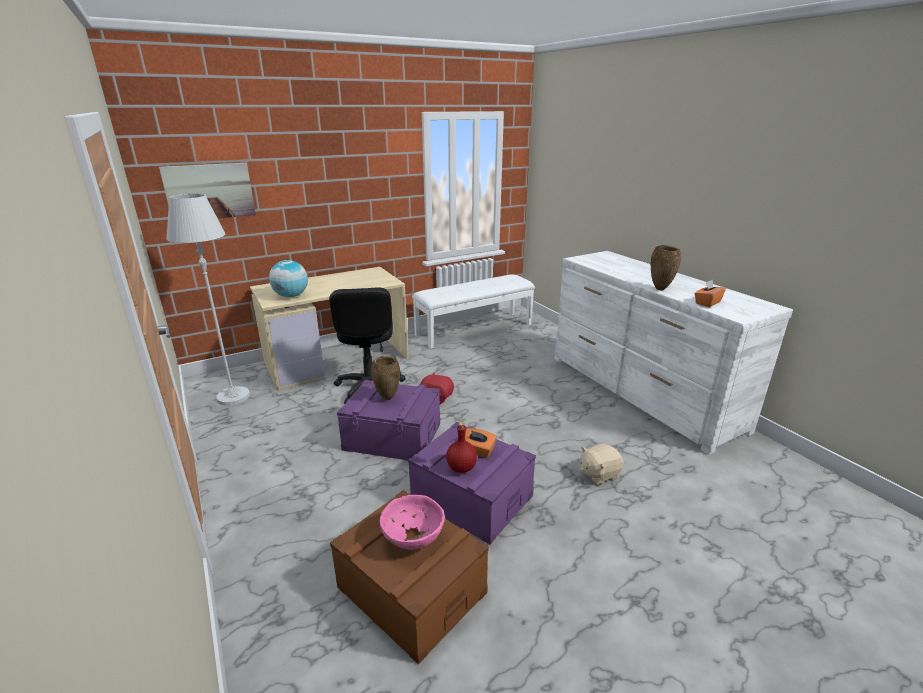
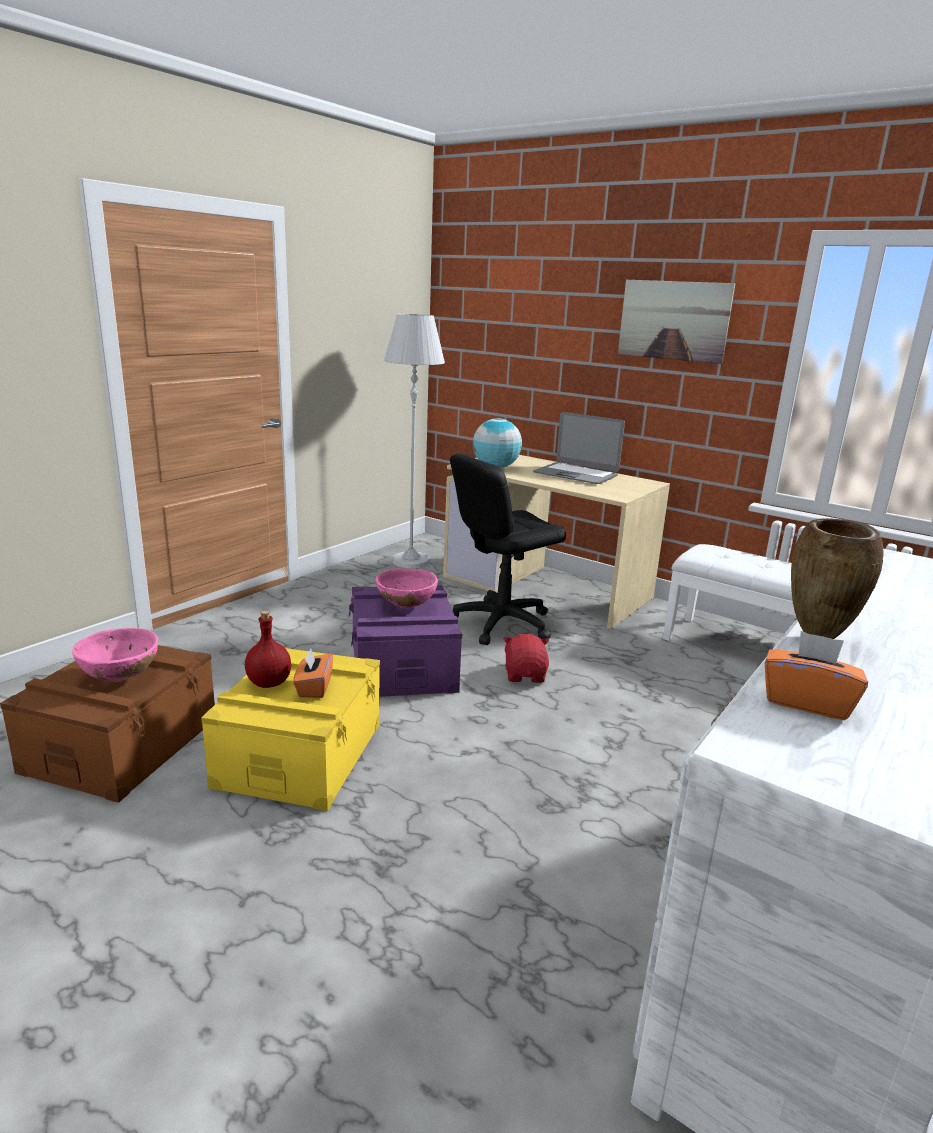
camera: 65 degrees right, 5 degrees down
picture [159,163,256,218] -> picture moved to [618,279,735,364]
brown vase [371,356,400,400] -> pink bowl [376,568,438,608]
purple storage box [408,422,536,544] -> yellow storage box [201,647,380,811]
beige plush toy [580,444,624,485] -> none
none -> laptop [533,412,625,484]

